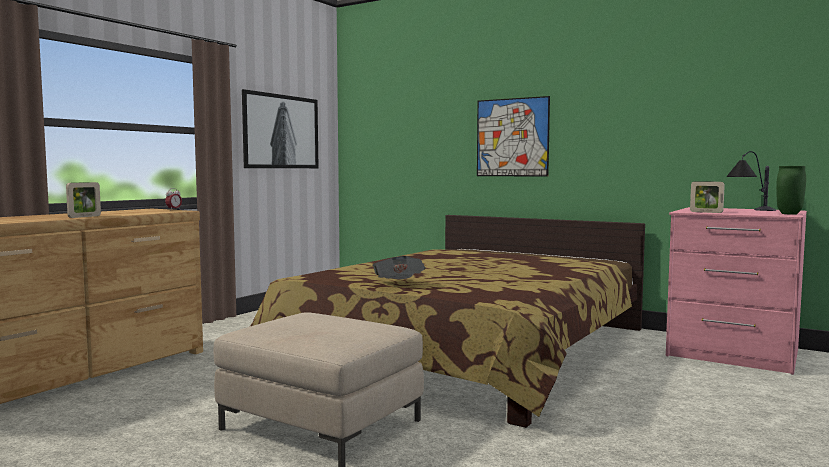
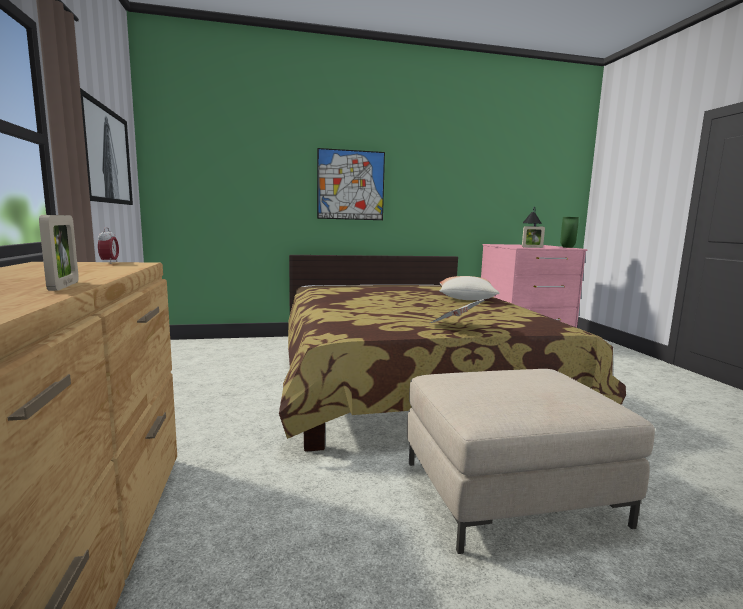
camera: 45 degrees left, 5 degrees up
none -> pillow [439,276,499,300]

